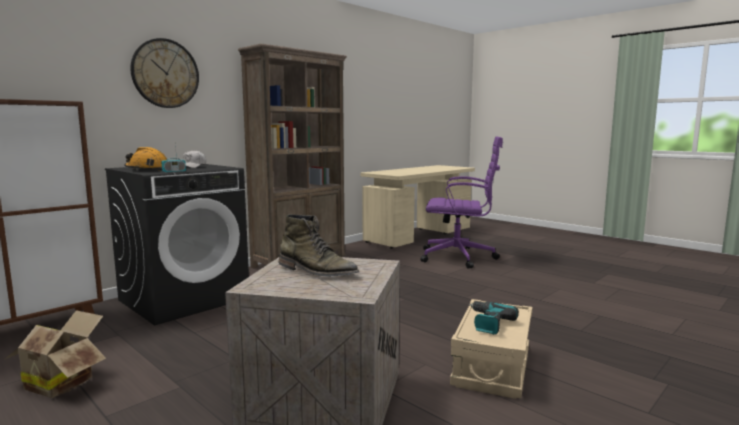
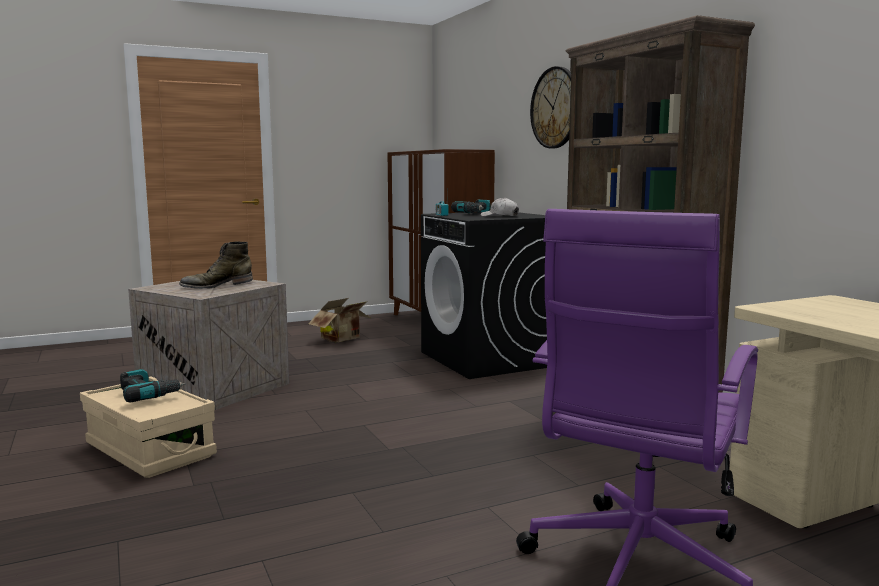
camera: 110 degrees right, 0 degrees up
orange hard hat [124,147,167,171] -> power drill [451,199,491,213]

